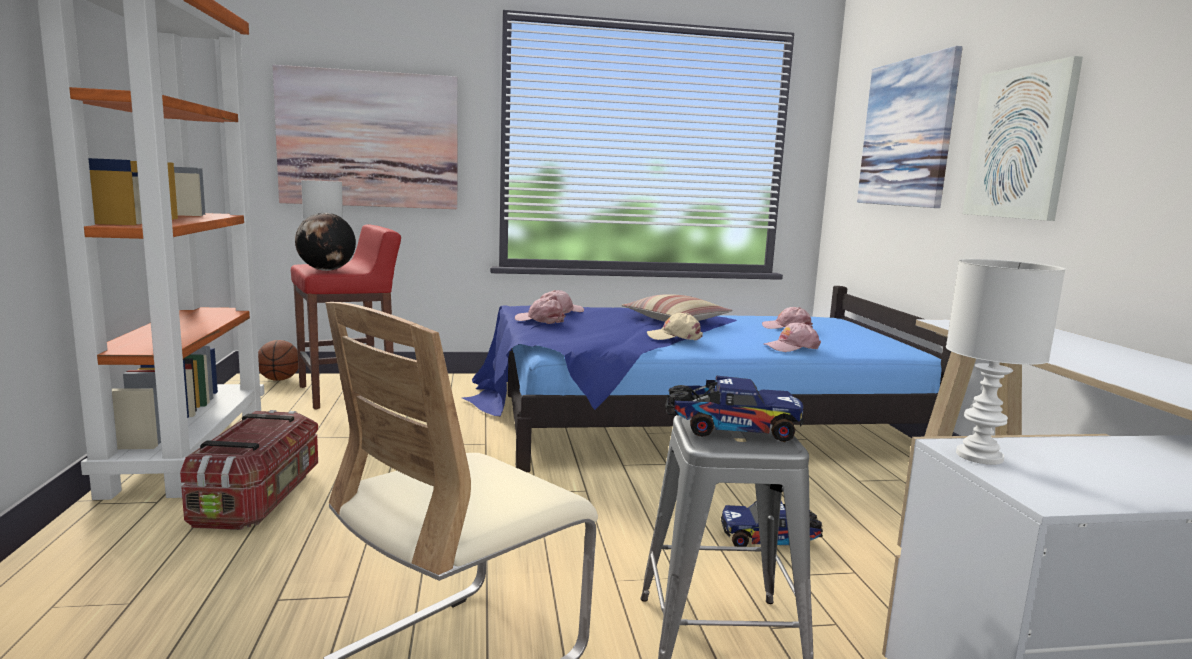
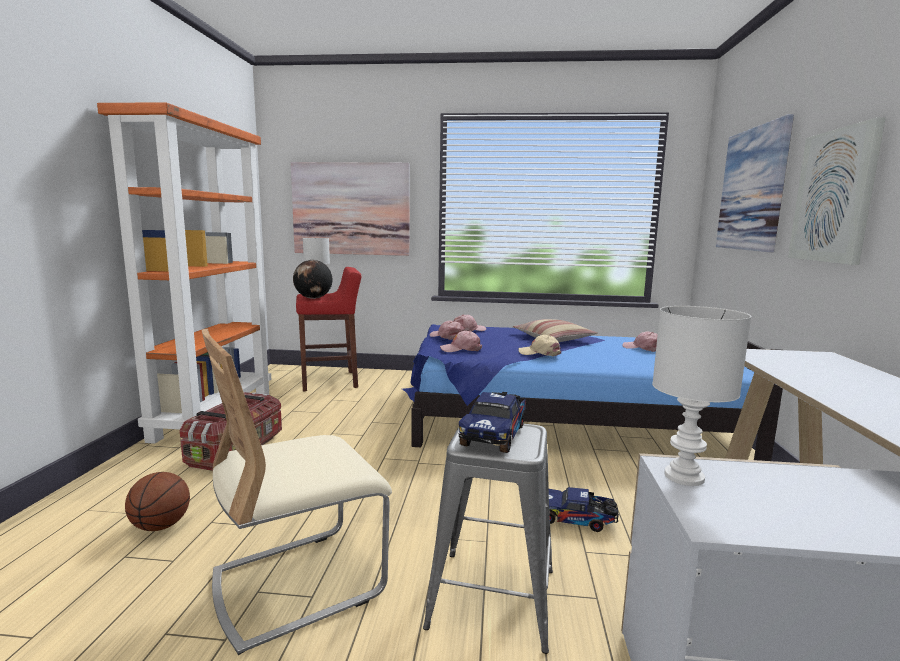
camera: 15 degrees right, 0 degrees up
basketball [258,340,298,381] -> basketball moved to [125,472,190,531]
toy truck [665,376,804,442] -> toy truck turned 90 degrees clockwise [459,392,526,453]
pink cap [764,322,821,352] -> pink cap moved to [440,331,482,352]

